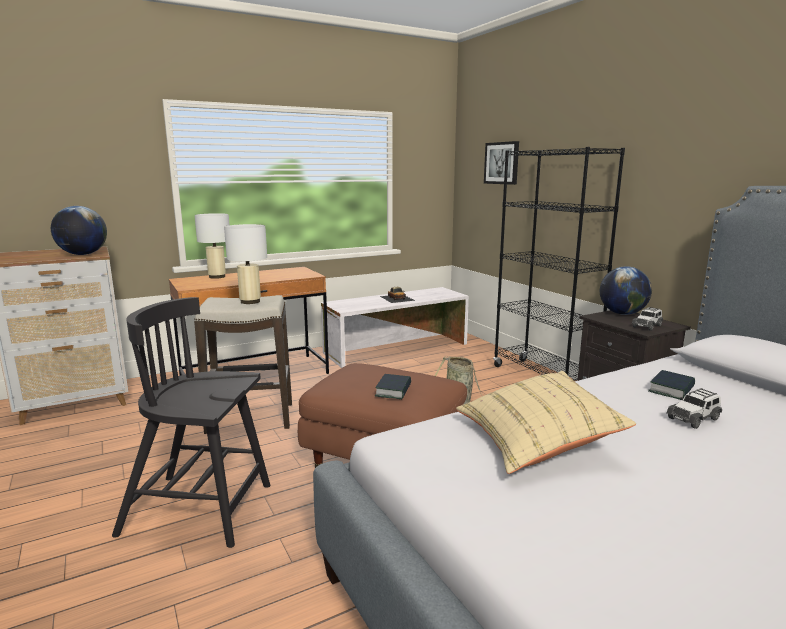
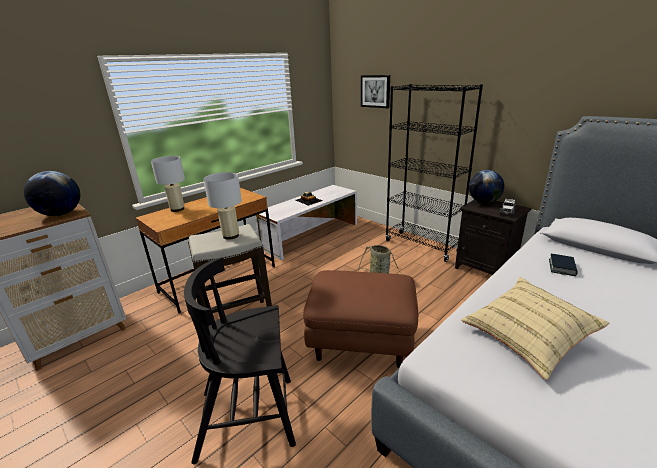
camera: 15 degrees left, 10 degrees up
book [375,374,411,399] -> none
toy car [666,388,722,429] -> none

